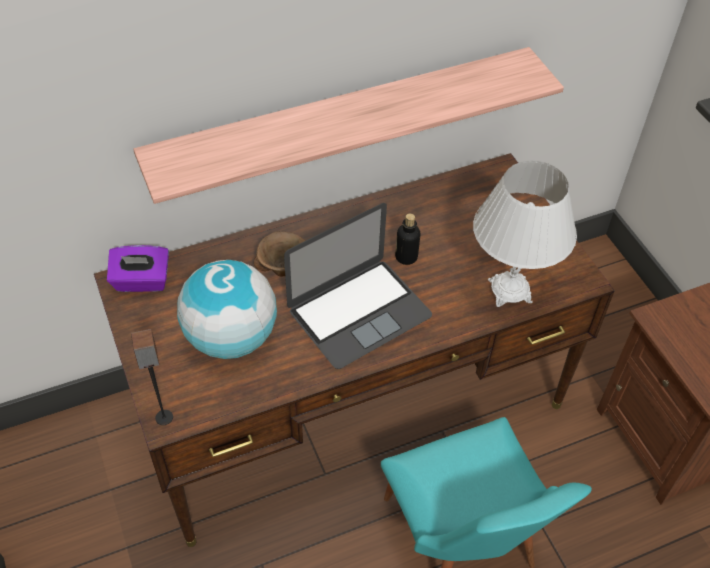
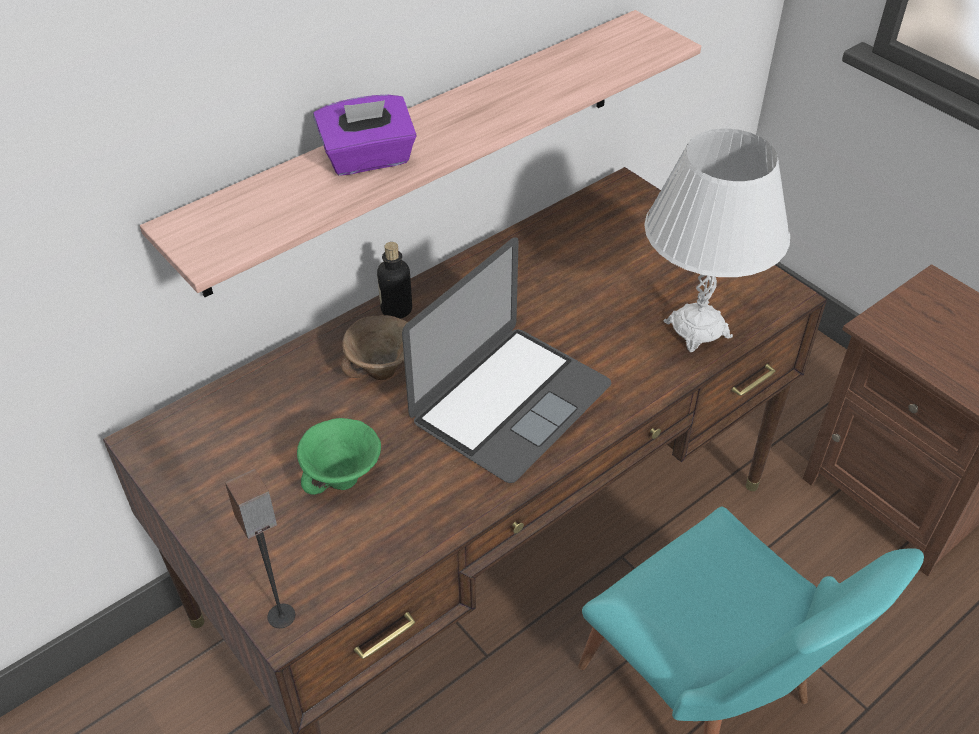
camera: 15 degrees left, 5 degrees down
purple tissue box [107,245,169,292] -> purple tissue box moved to [313,94,417,176]
globe [177,260,277,359] -> green bowl [297,418,381,495]
bottle [395,213,420,265] -> bottle moved to [377,242,412,318]

